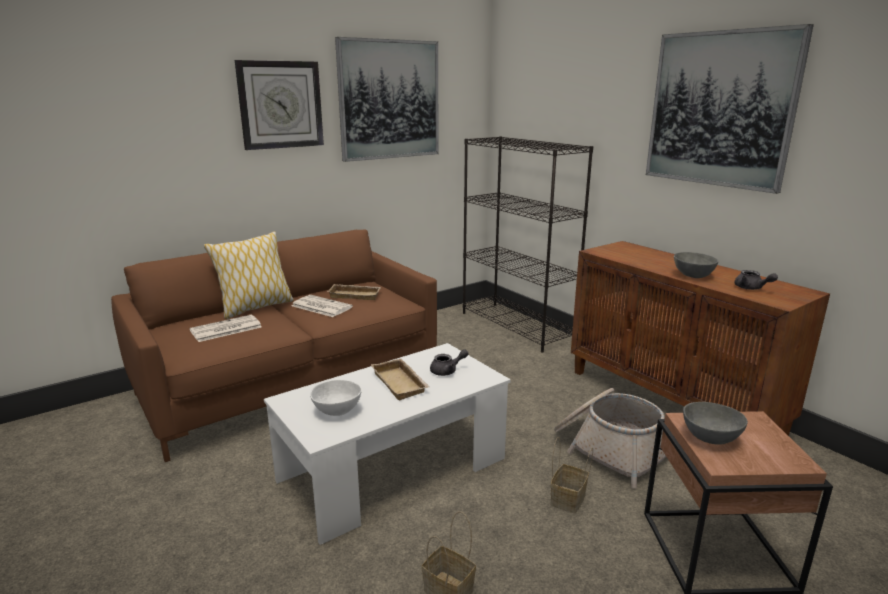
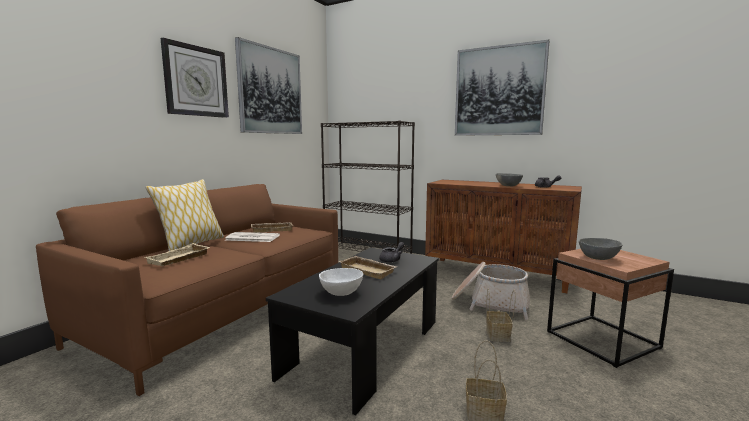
camera: 25 degrees left, 10 degrees down
newspaper [189,315,262,342] -> beige tray [145,243,210,266]
white coffee table [264,343,510,545] -> black coffee table [266,248,439,416]

